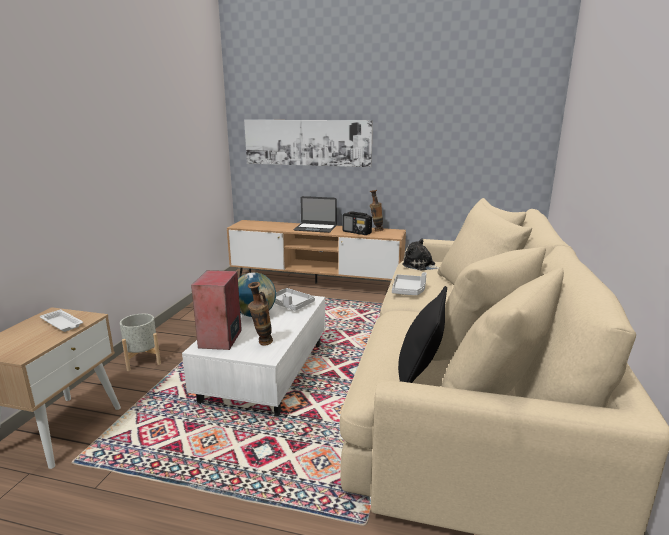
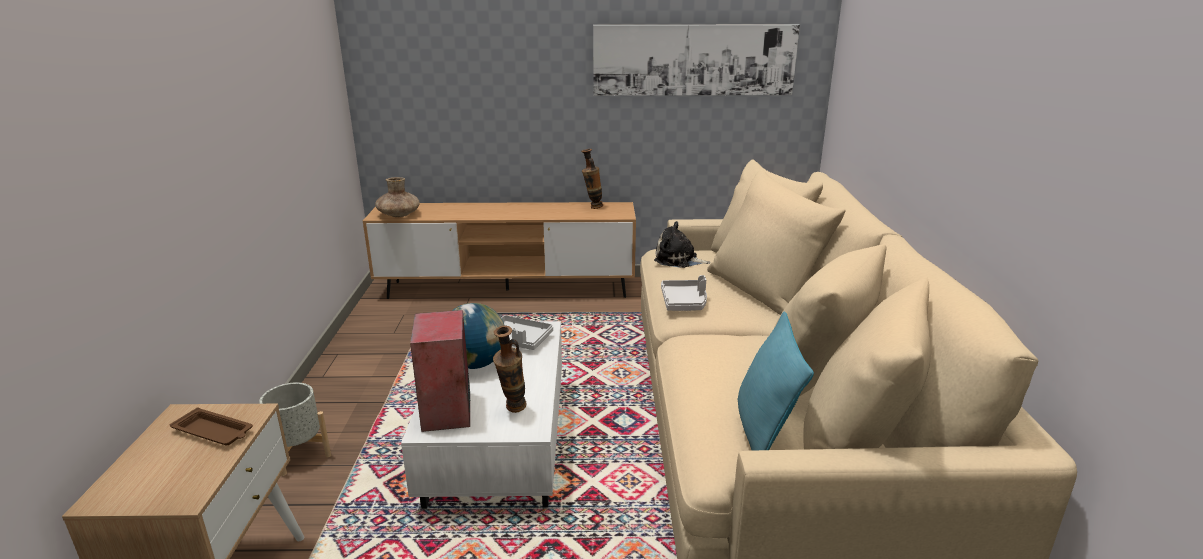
camera: 15 degrees left, 5 degrees up
white tray [40,309,83,332] -> brown tray [170,407,253,445]
picture [244,120,373,167] -> picture moved to [593,25,800,96]
laptop [293,196,337,233] -> none
radio [343,211,372,235] -> none
black pillow [398,286,447,383] -> turquoise pillow [737,312,814,450]
none -> brown vase [375,177,420,217]

